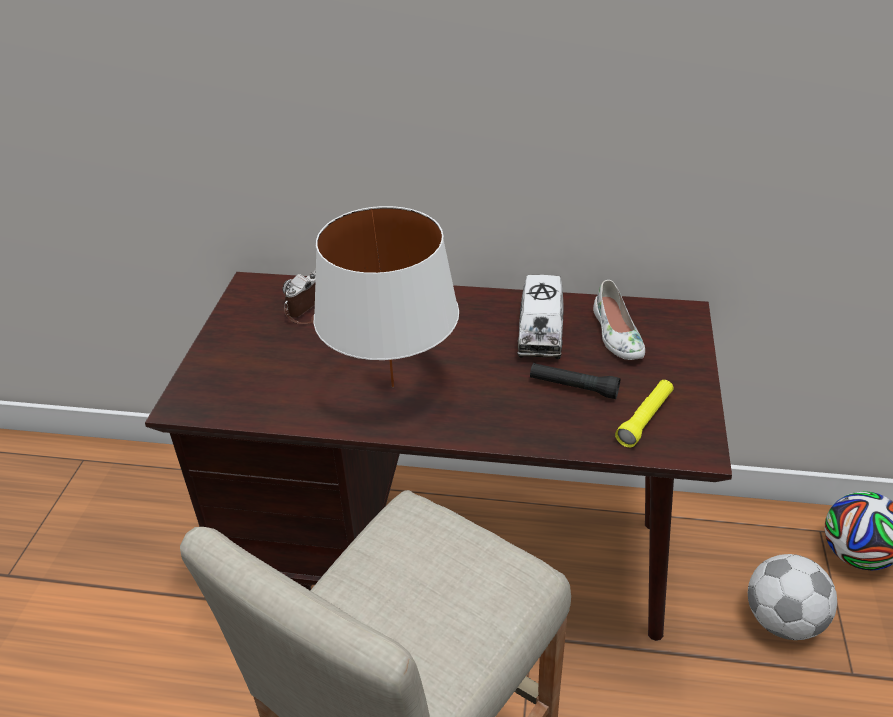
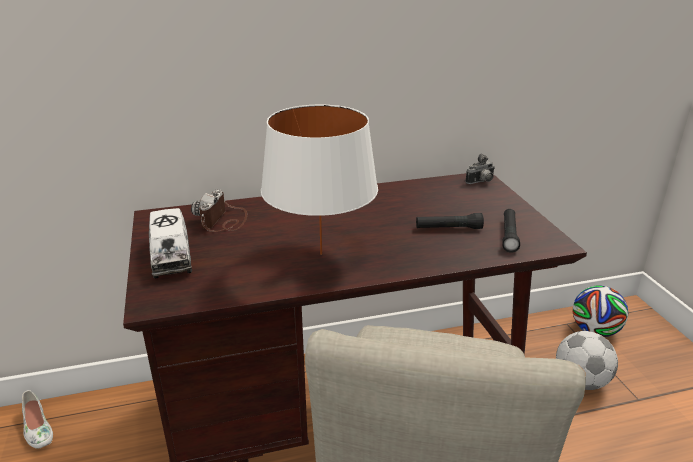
camera: 25 degrees left, 10 degrees down
toy truck [517,275,563,359] -> toy truck moved to [149,208,192,278]
white shoe [593,280,645,360] -> white shoe moved to [22,390,53,449]
yellow flashlight [615,380,673,447] -> black flashlight [502,209,520,253]
none -> camera [465,154,495,184]

